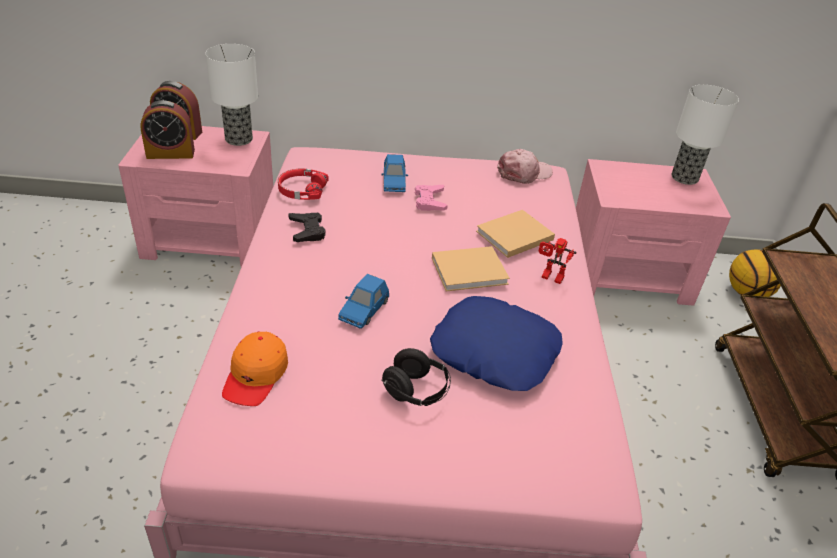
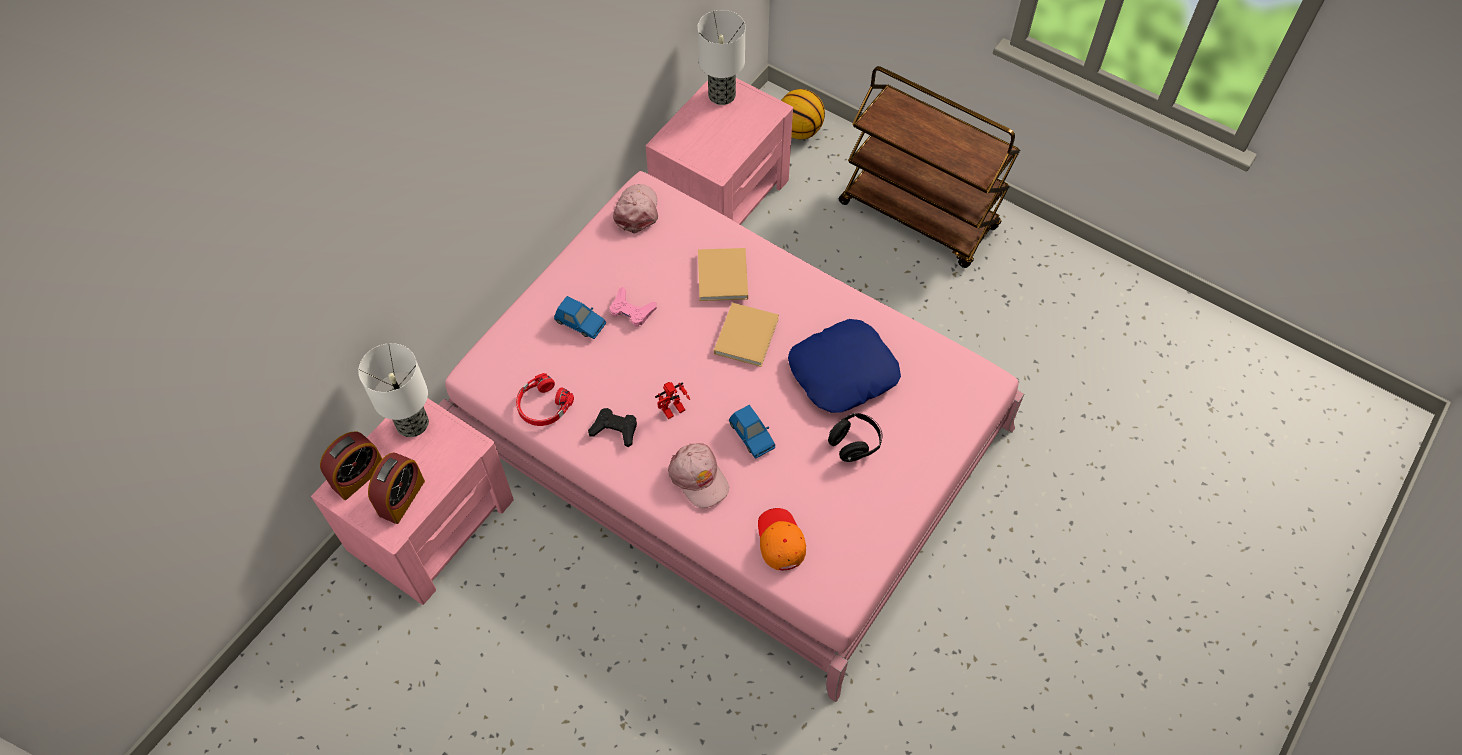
camera: 55 degrees left, 20 degrees up
orange cap [222,332,288,406] -> orange cap turned 150 degrees counterclockwise [758,508,806,570]
toy robot [538,238,577,284] -> toy robot moved to [655,382,690,419]
none -> pink cap [668,443,729,508]

